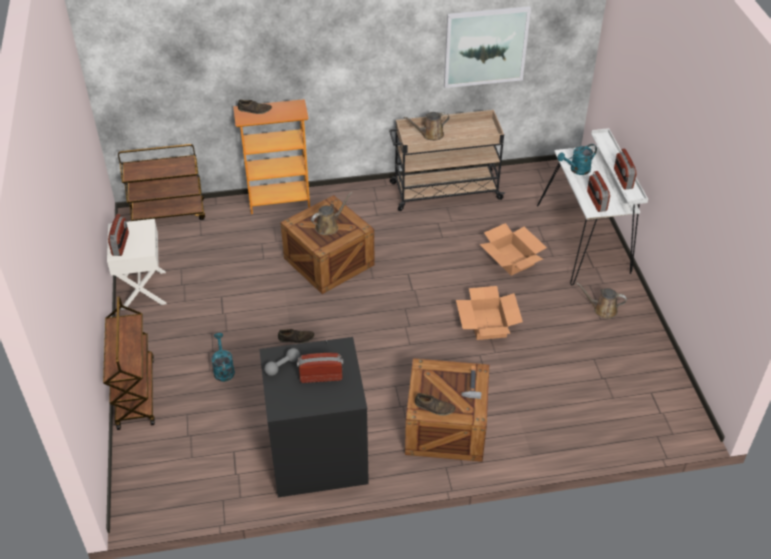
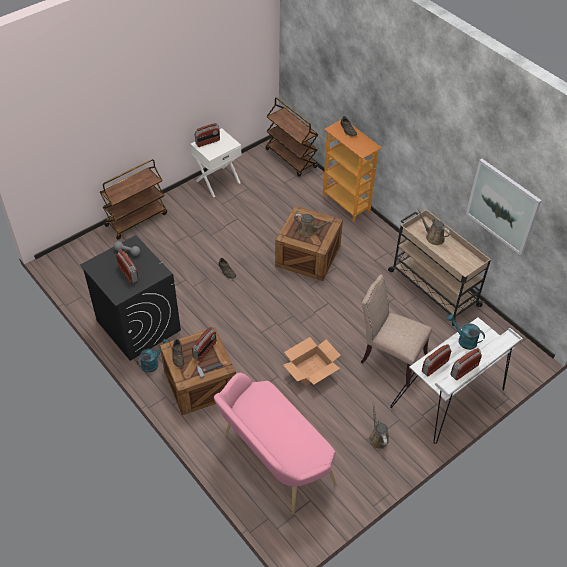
camera: 60 degrees right, 5 degrees up
turquoise watering can [211,333,235,382] -> turquoise watering can moved to [137,339,168,373]
cardboard box [479,223,547,275] -> beige chair [361,274,432,387]
none -> radio [192,327,217,361]
none -> pink bench [214,373,337,514]

